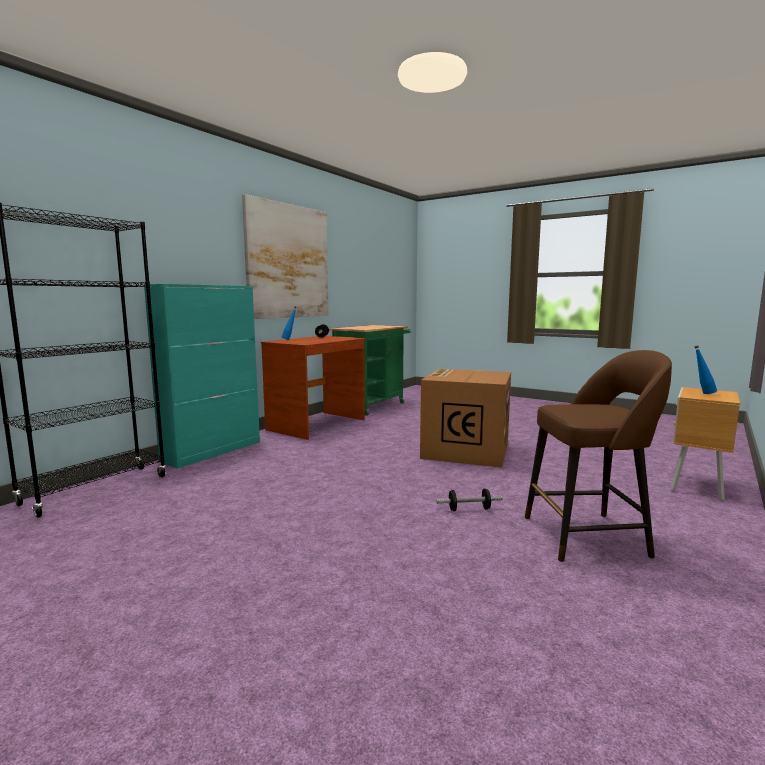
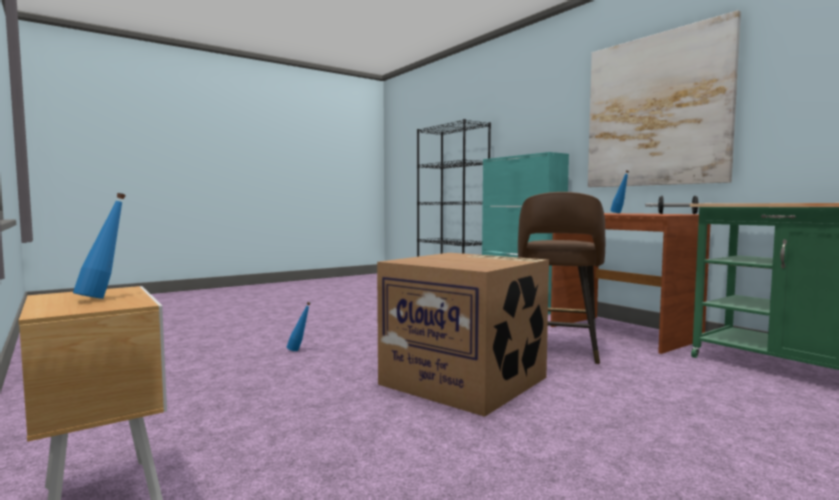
camera: 110 degrees right, 5 degrees down
dumbbell [436,489,503,511] -> blue bottle [287,302,311,351]
brown stool [525,350,672,562] -> brown stool moved to [518,192,605,364]

